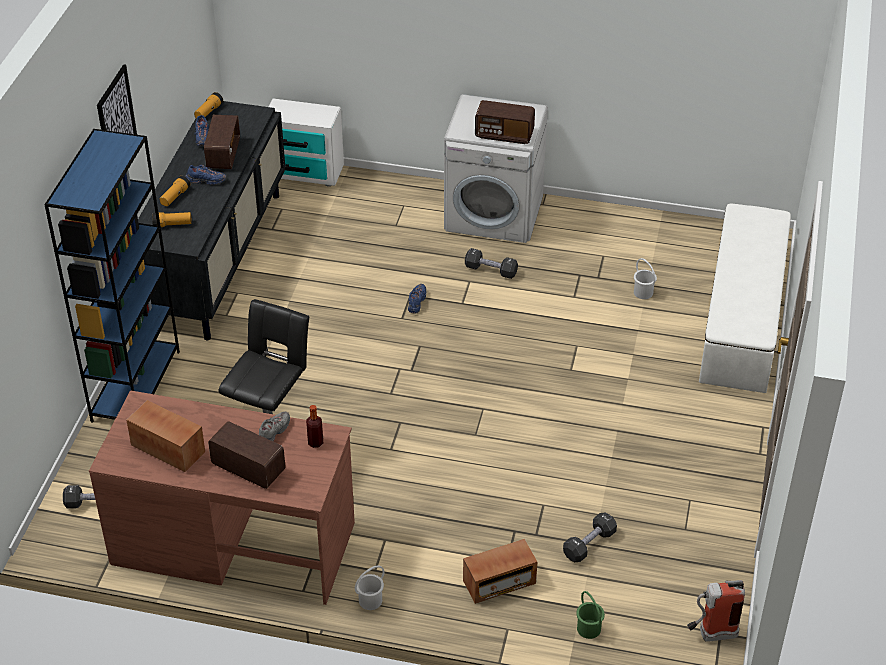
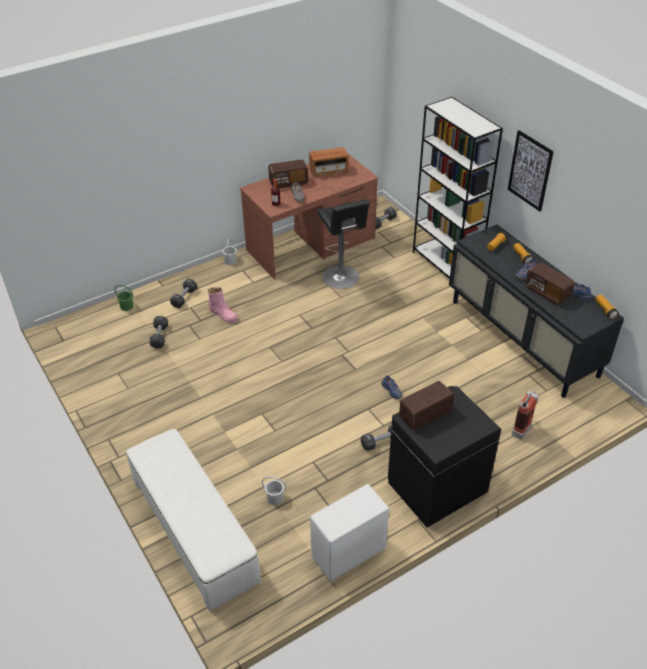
camera: 135 degrees right, 0 degrees up
blue bookcase [44,129,180,423] -> white bookcase [413,97,503,279]
white nightstand [268,99,344,187] -> white nightstand moved to [310,484,389,581]
white washing machine [444,94,548,243] -> black washing machine [388,386,501,527]
radio [463,539,537,604] -> black dumbbell [170,278,197,308]
fire extinguisher [687,580,745,642] -> fire extinguisher moved to [512,391,538,439]
none -> pink boot [208,287,238,324]

